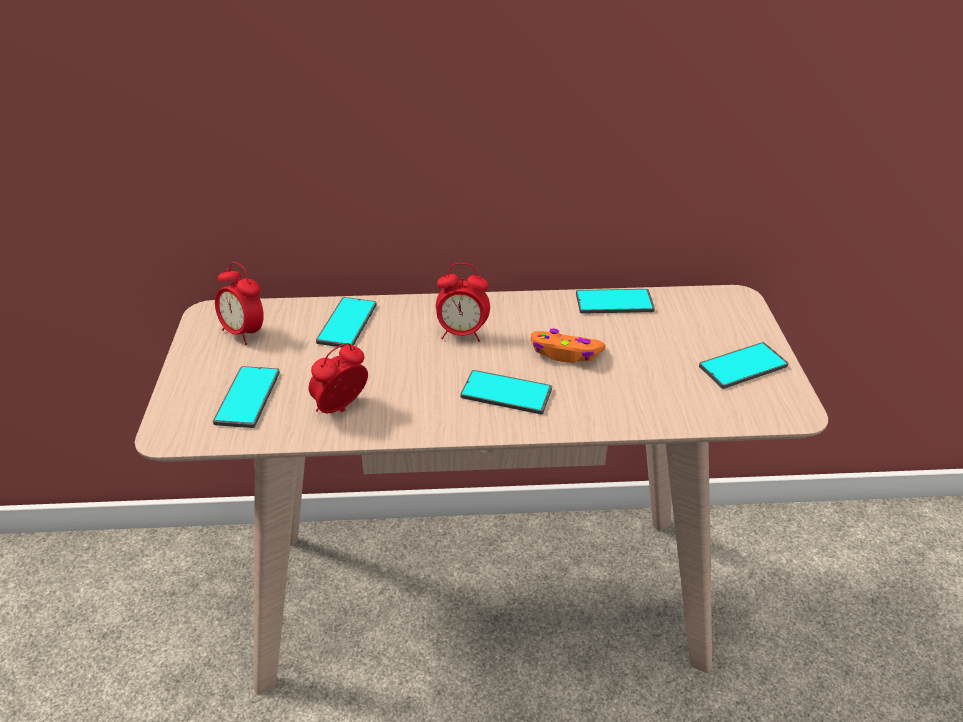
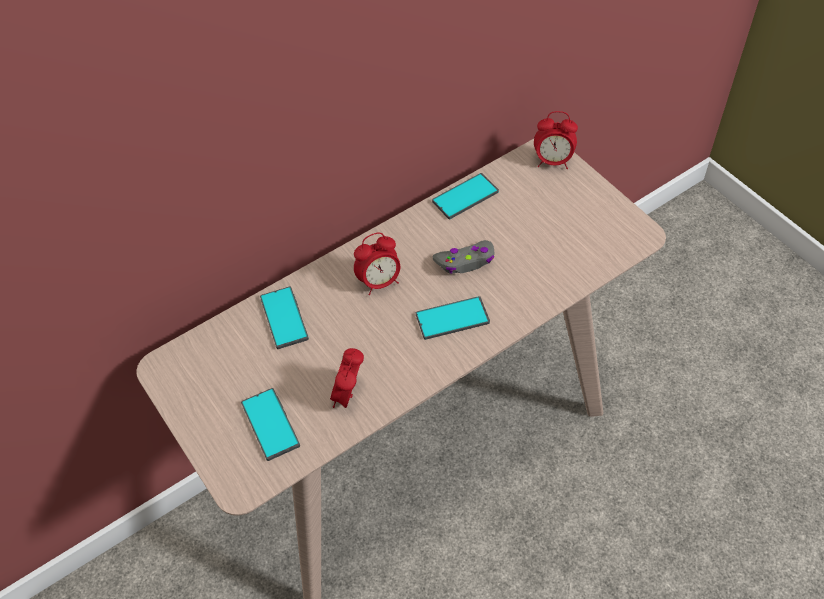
camera: 30 degrees left, 15 degrees up
alarm clock [215,262,264,345] -> alarm clock moved to [534,111,578,169]
orange game controller [531,328,606,363] -> grey game controller [433,240,494,274]
phone [699,342,789,389] -> none

